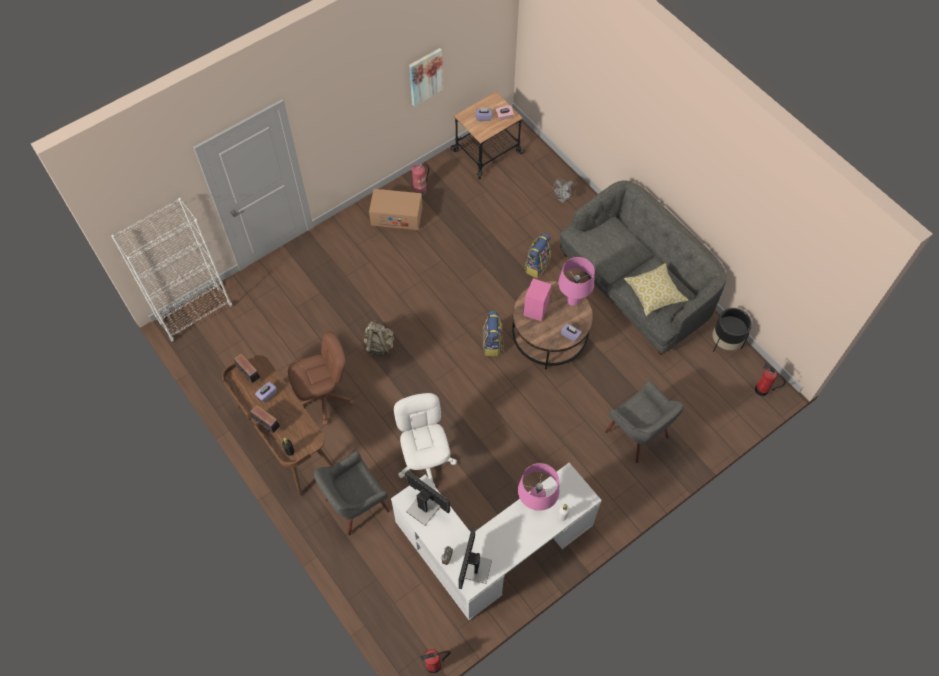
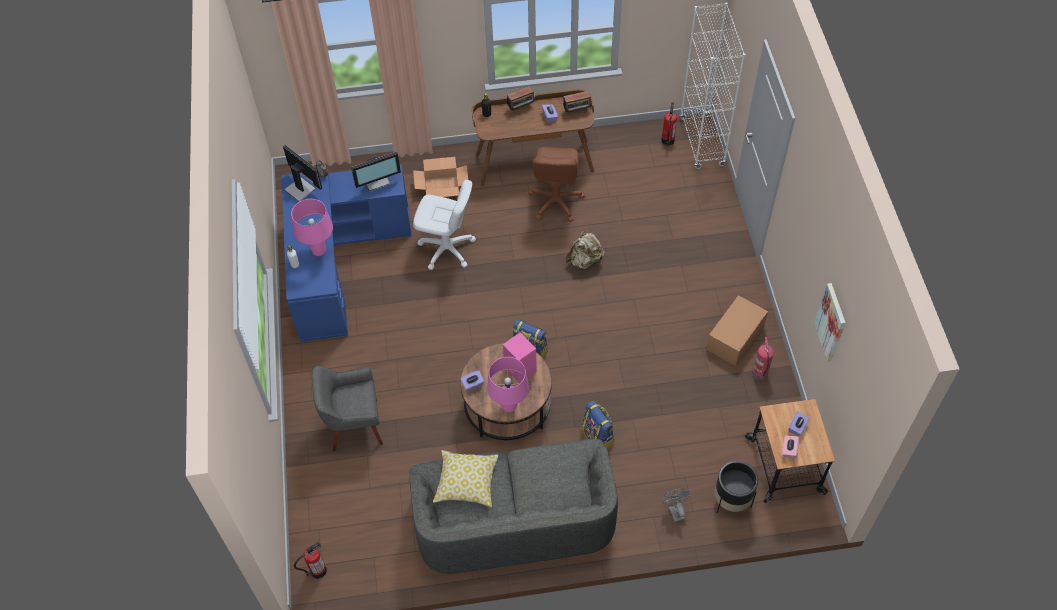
camera: 120 degrees right, 5 degrees down
grey armchair [314,451,390,536] -> cardboard box [413,157,468,197]
white desk [391,463,602,621] -> blue desk [281,164,412,342]
fire extinguisher [420,649,451,673] -> fire extinguisher moved to [662,102,677,146]
black planter [712,308,752,352] -> black planter moved to [714,461,758,513]

